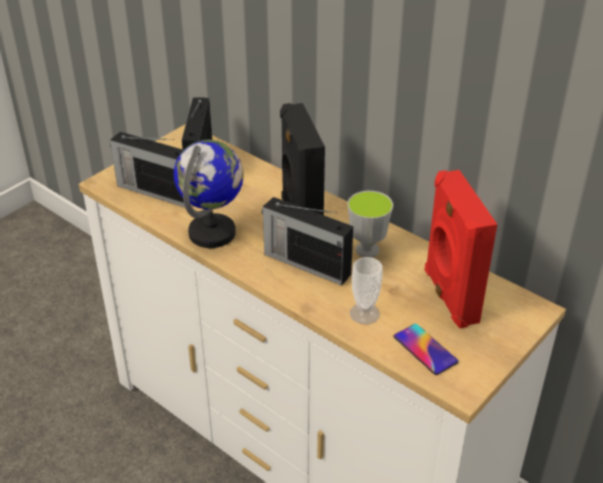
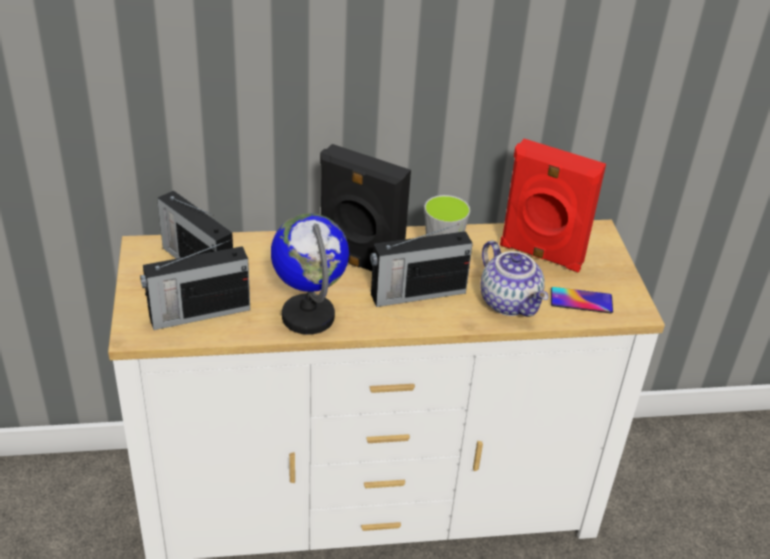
camera: 50 degrees left, 0 degrees up
cup [350,257,383,324] -> teapot [480,240,549,317]

